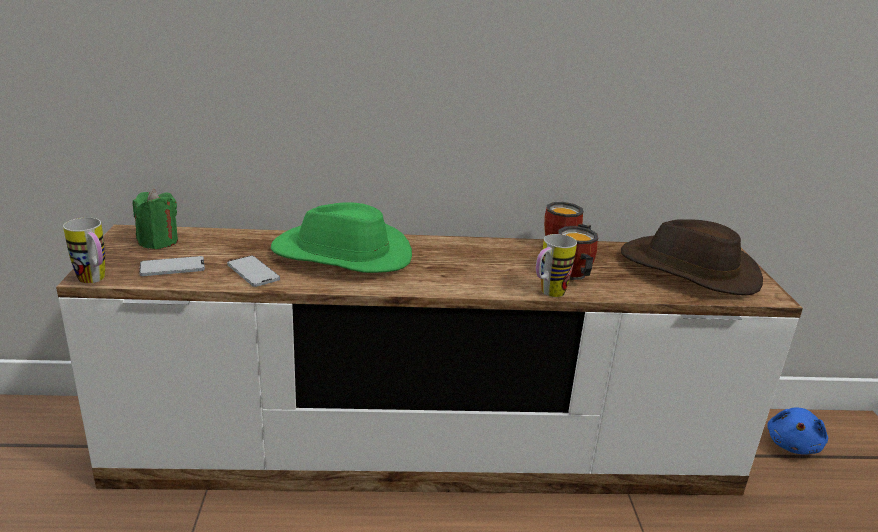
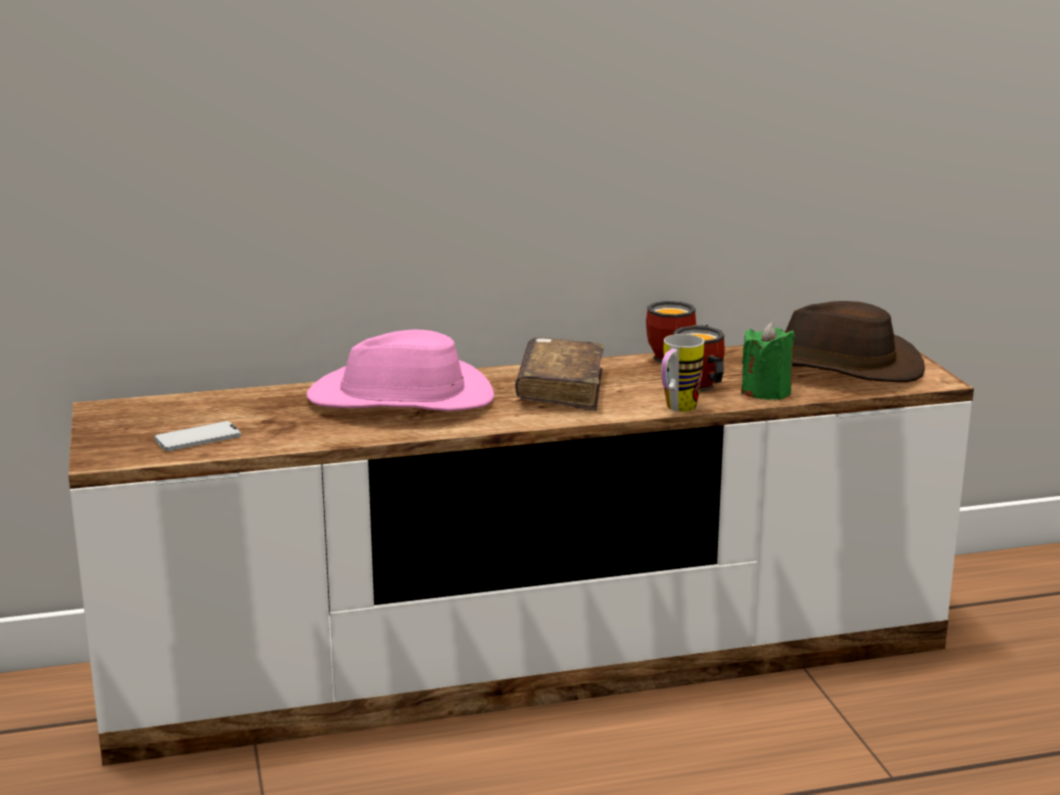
camera: 10 degrees left, 5 degrees down
mug [63,217,105,283] -> none
green candle [133,189,178,249] -> green candle moved to [741,322,795,400]
phone [227,256,280,287] -> none
green hat [271,202,412,273] -> pink hat [307,329,494,411]
blue plush toy [767,407,828,455] -> none
none -> brown book [515,338,604,411]

